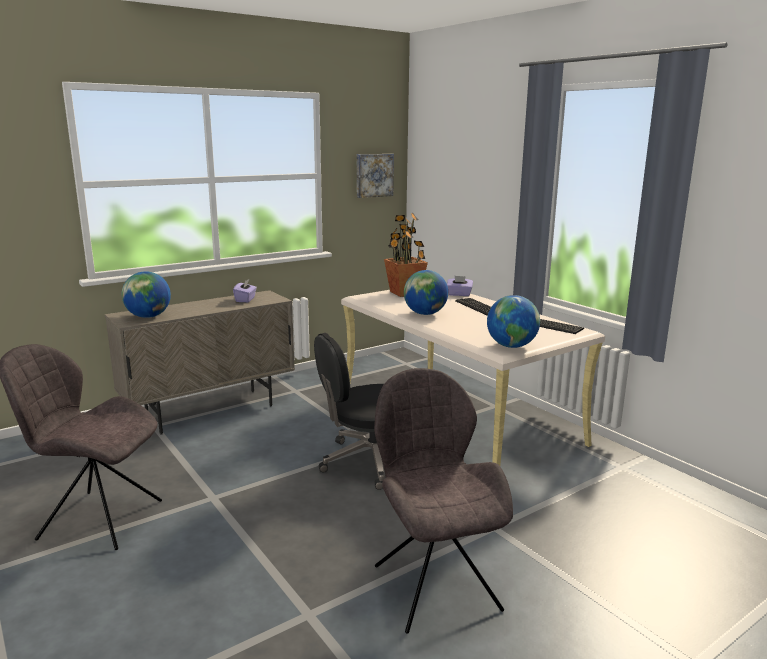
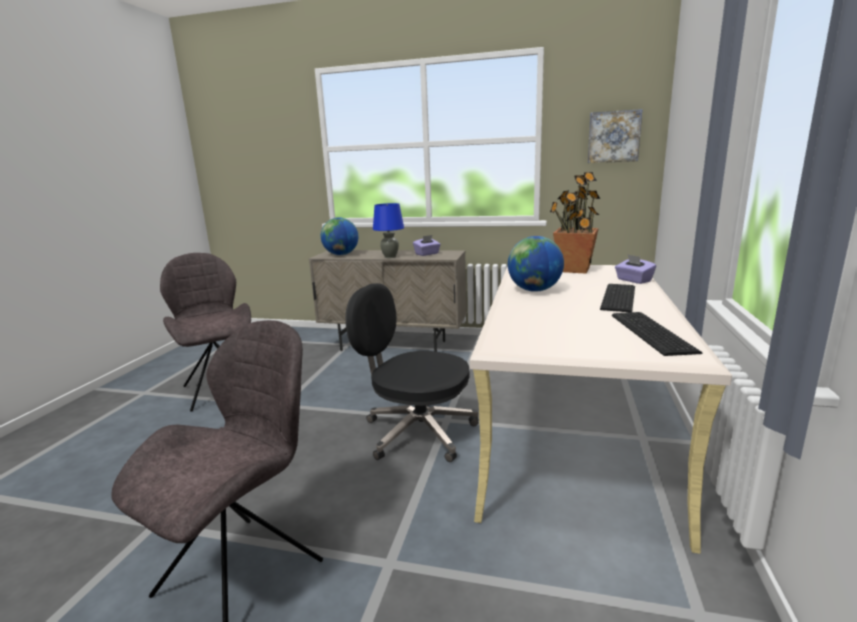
camera: 50 degrees right, 0 degrees up
globe [487,295,540,348] -> none
none -> blue table lamp [373,203,404,258]

